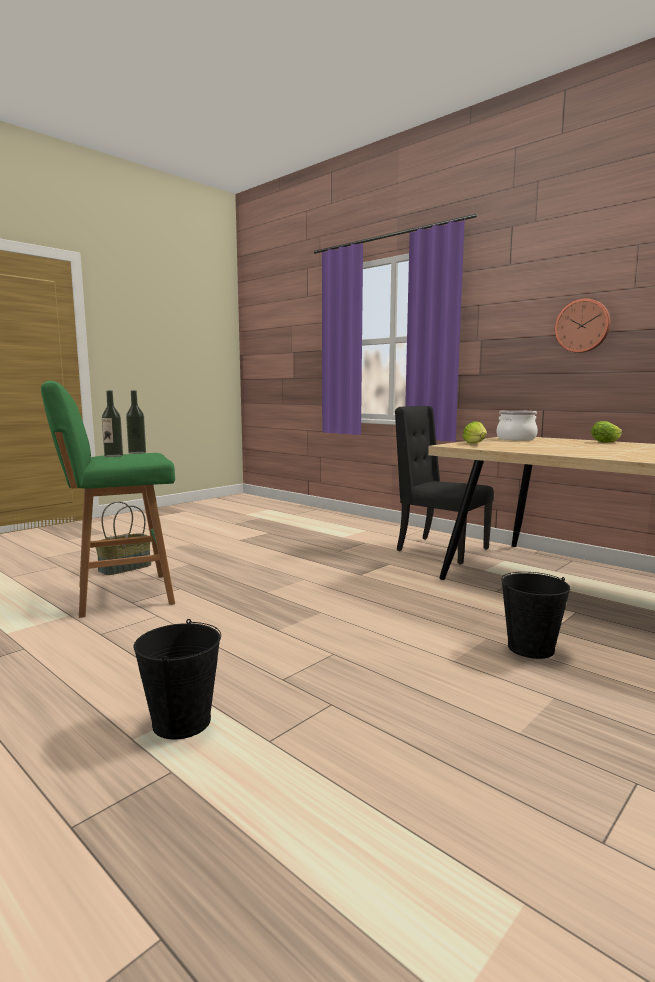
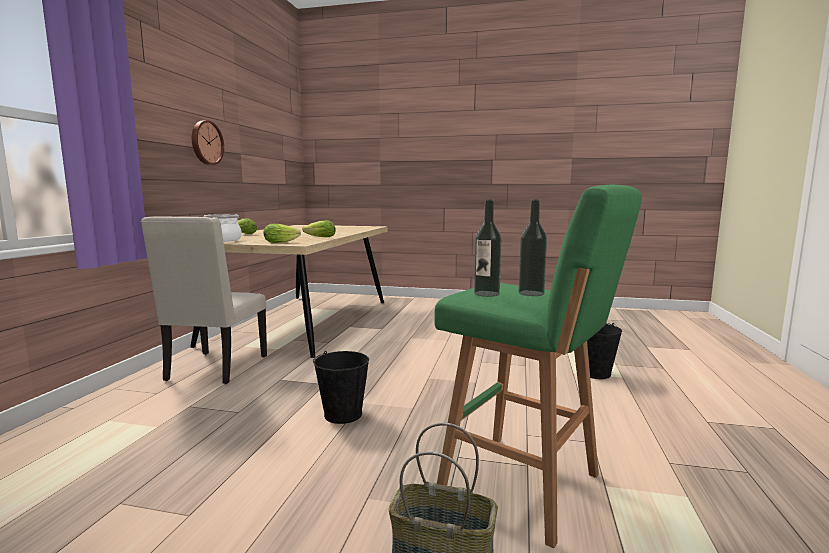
camera: 120 degrees left, 0 degrees up
black chair [395,406,494,565] -> beige chair [141,217,267,384]
black bucket [501,572,571,659] -> black bucket moved to [313,351,369,424]
none -> lettuce [302,220,336,237]

